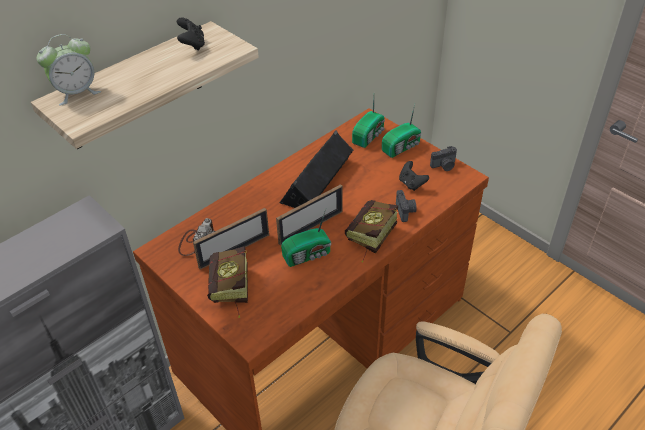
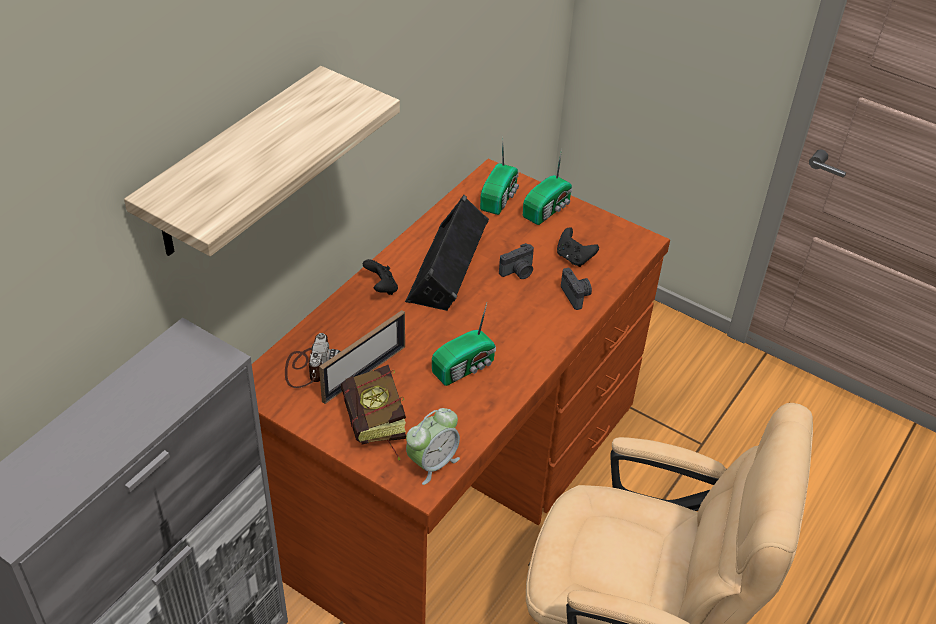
camera: 15 degrees left, 0 degrees up
alarm clock [37,34,101,106] -> alarm clock moved to [406,408,460,485]
black game controller [177,17,205,51] -> black game controller moved to [363,259,398,295]
picture frame [276,184,343,246] -> none
book [345,200,398,263] -> none
camera [430,146,457,171] -> camera moved to [499,243,534,279]

